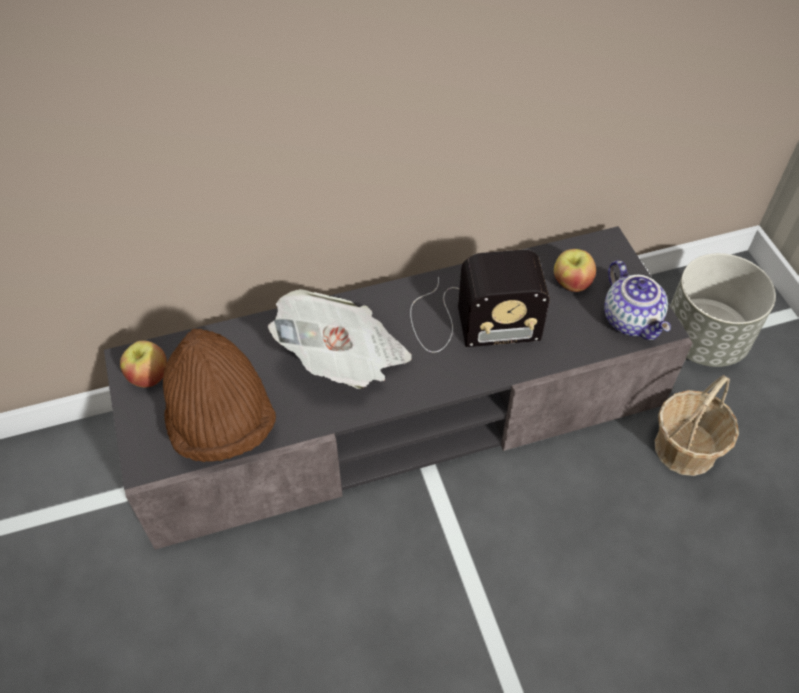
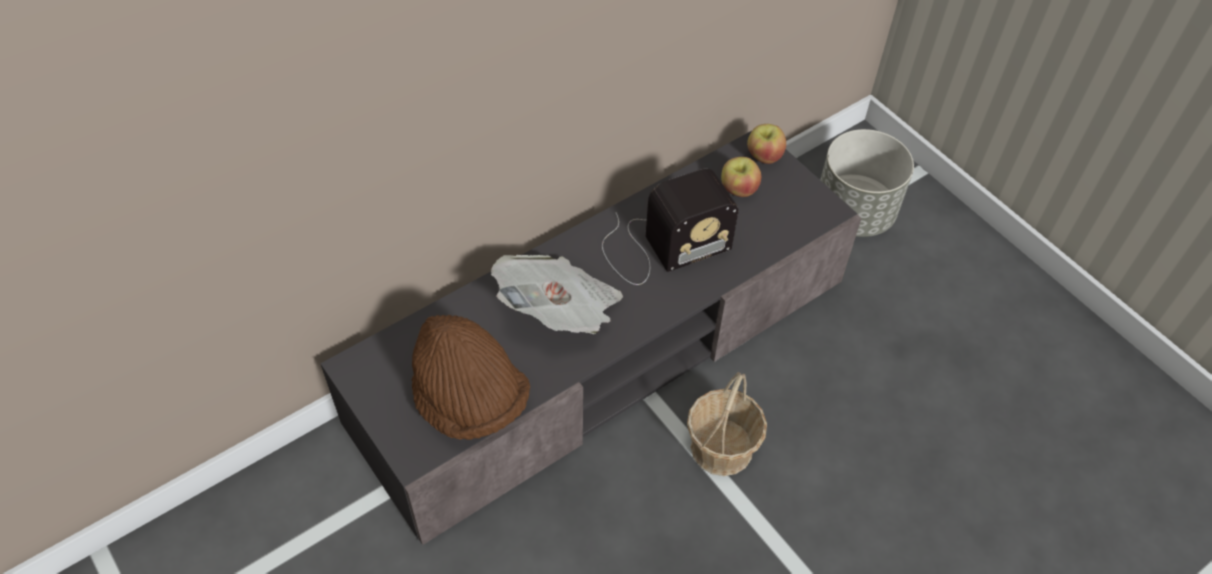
camera: 20 degrees left, 0 degrees up
apple [120,341,167,388] -> apple moved to [747,124,786,164]
teapot [604,260,671,340] -> none
basket [655,375,739,476] -> basket moved to [687,372,767,476]

